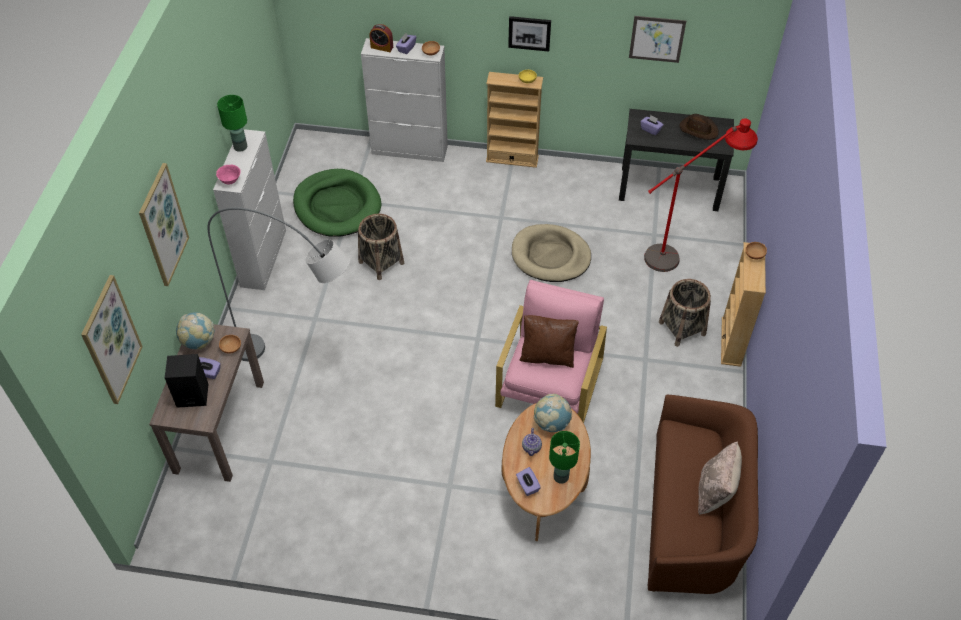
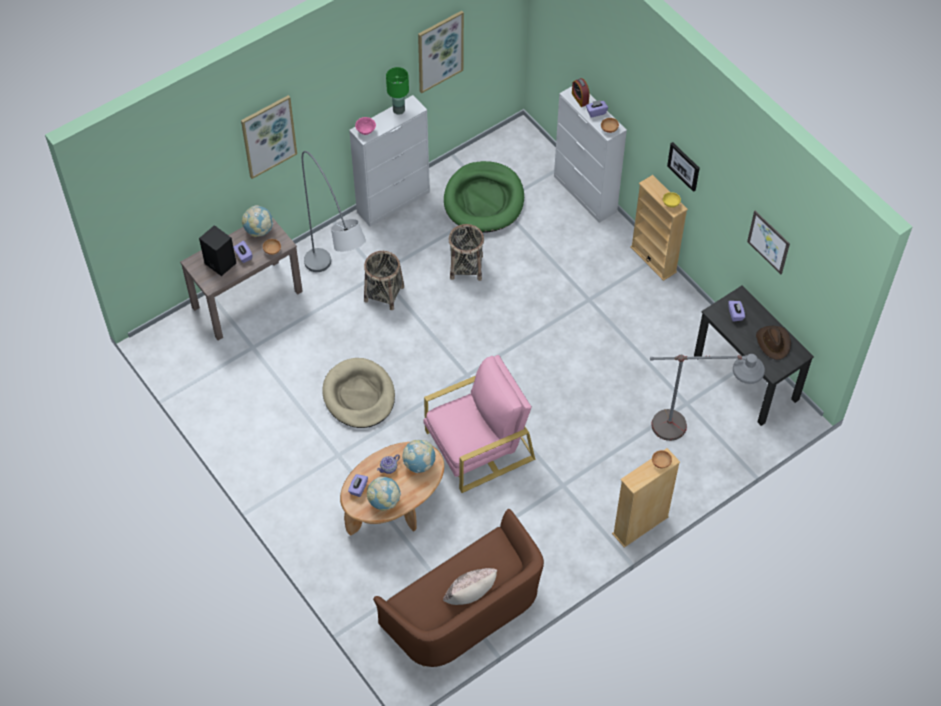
camera: 45 degrees right, 5 degrees up
picture [81,275,143,404] -> picture moved to [418,11,464,94]
beige dog bed [512,224,591,282] -> beige dog bed moved to [322,358,395,428]
brown pillow [519,315,579,368] -> none
green table lamp [549,431,580,484] -> globe [367,477,401,511]
red floor lamp [644,119,758,272] -> grey floor lamp [650,354,765,441]
basket [659,279,711,347] -> basket moved to [364,251,404,310]

